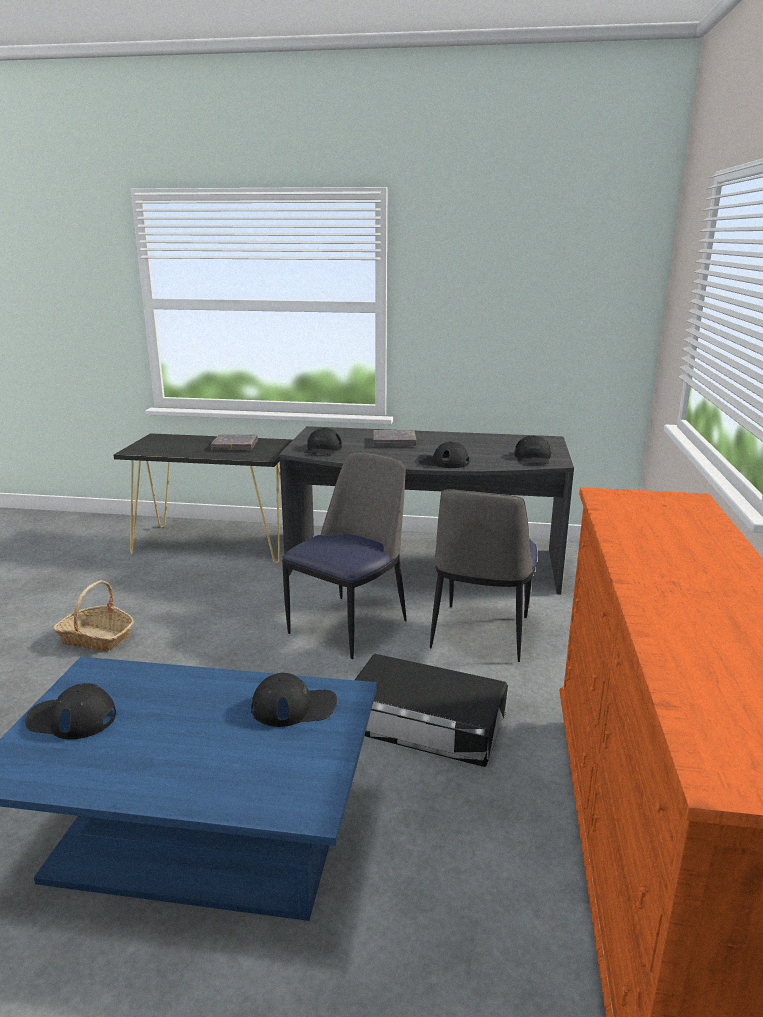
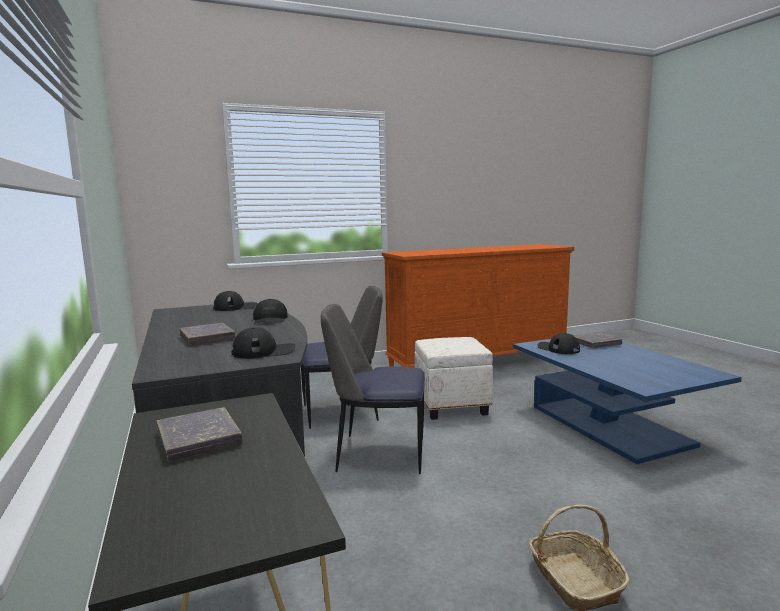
camera: 120 degrees left, 10 degrees down
black cap [25,683,116,739] -> none
black storage box [355,654,508,767] -> white ottoman [415,337,493,420]
none -> grey book [573,332,622,348]

